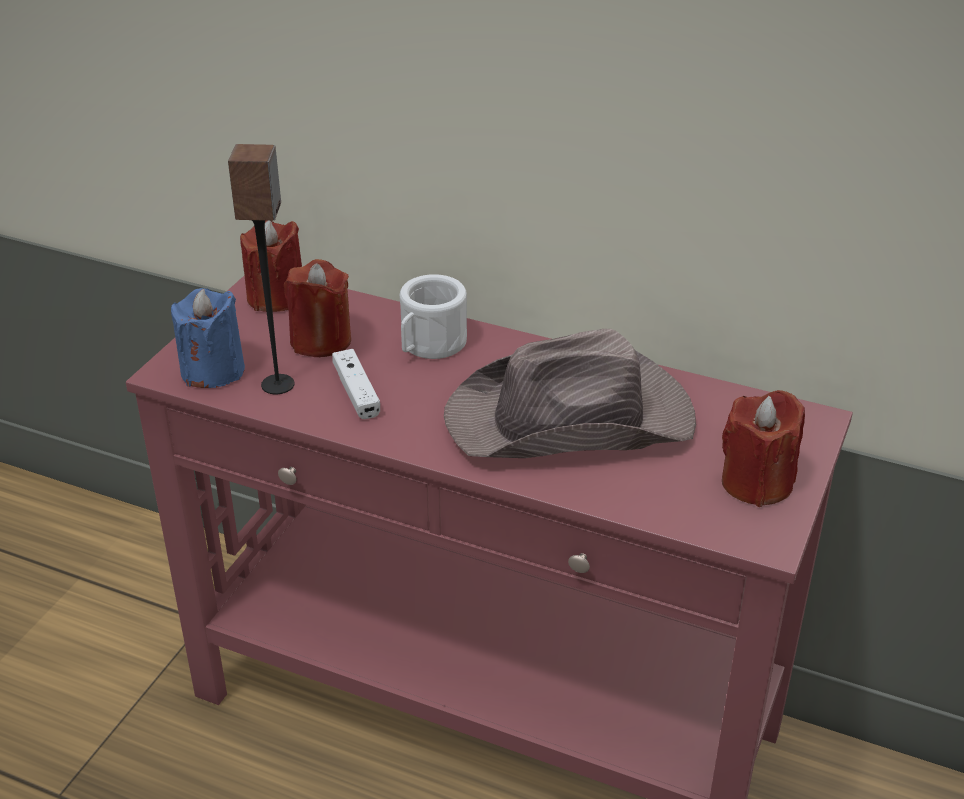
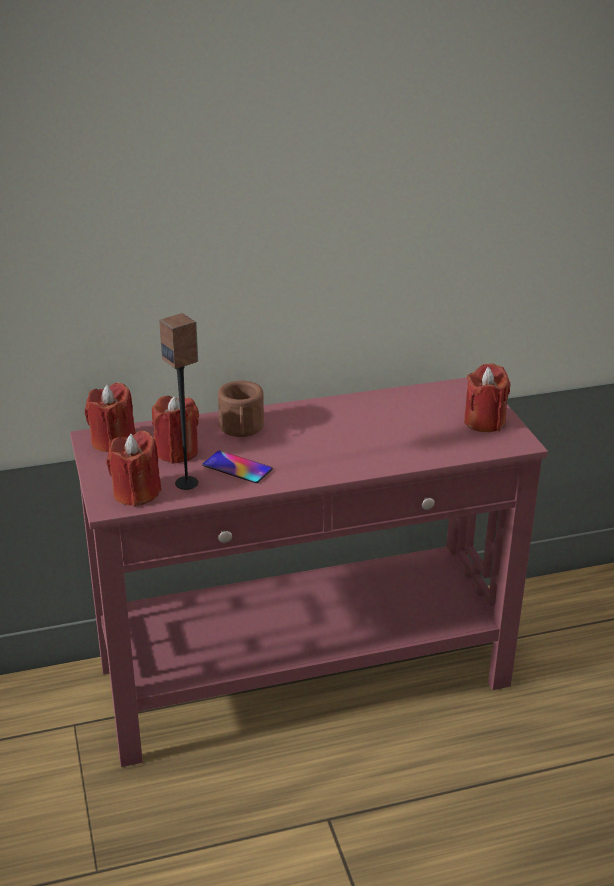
camera: 40 degrees left, 5 degrees down
blue candle [171,288,245,388] -> red candle [107,431,161,507]
white game controller [332,349,380,419] -> phone [202,450,273,483]
white mug [400,274,467,359] -> brown mug [218,381,264,437]
brown hat [444,329,696,458] -> none

